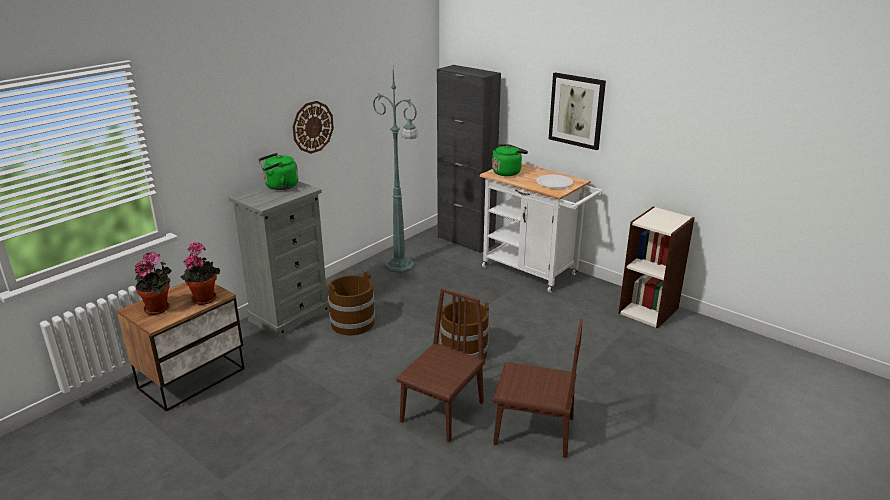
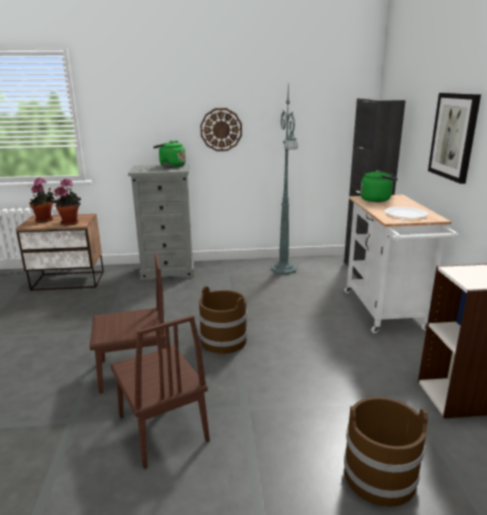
camera: 45 degrees right, 5 degrees down
brown bucket [328,271,375,335] -> brown bucket moved to [344,397,428,507]

